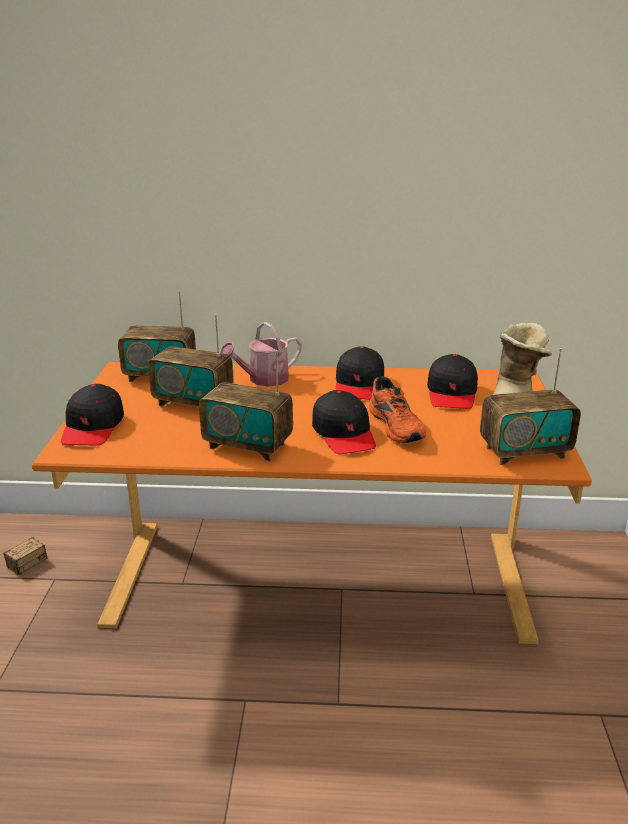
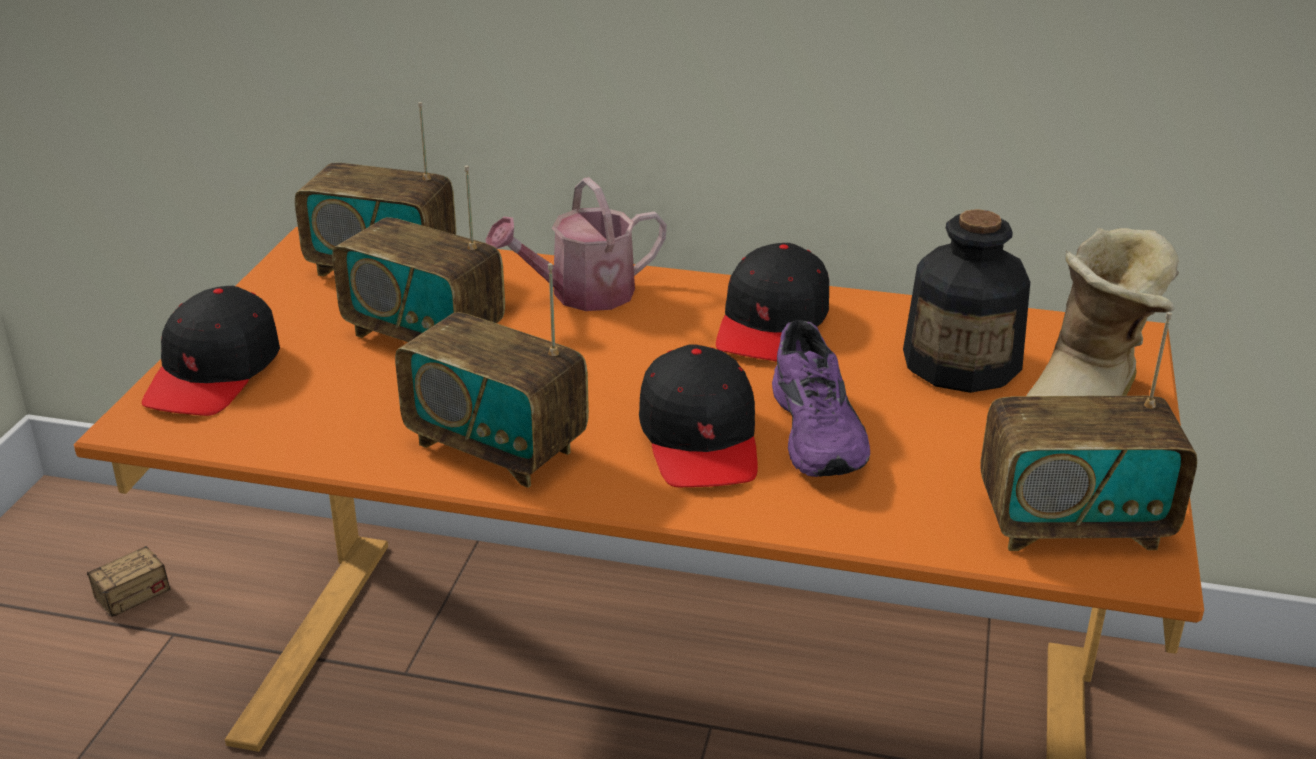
camera: 10 degrees right, 5 degrees up
orange shoe [369,377,426,443] -> purple shoe [772,320,870,477]
black cap [427,354,478,409] -> bottle [903,209,1030,393]

